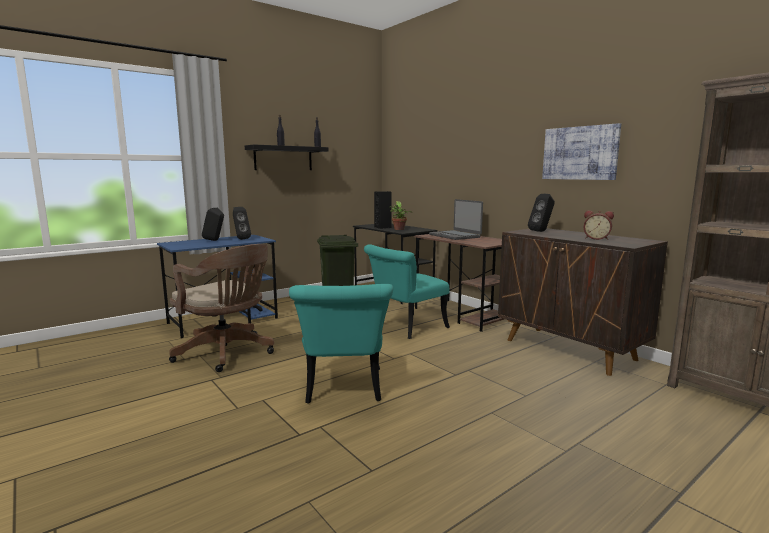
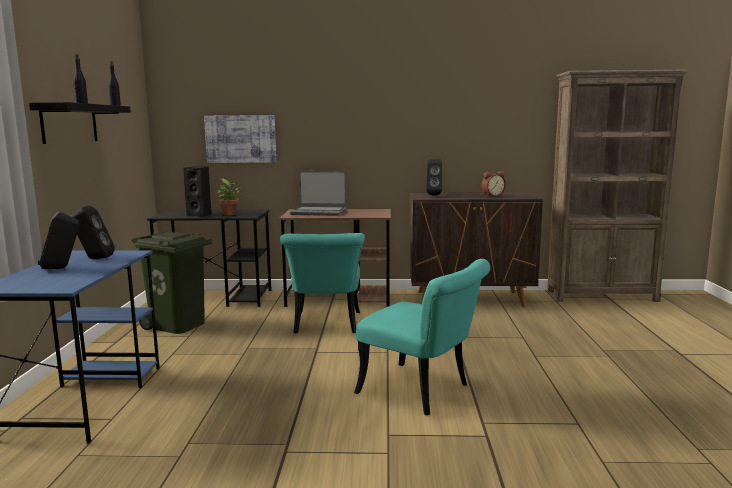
camera: 50 degrees left, 0 degrees up
brown office chair [169,244,274,372] -> none
picture [542,123,621,180] -> picture moved to [204,115,276,163]

